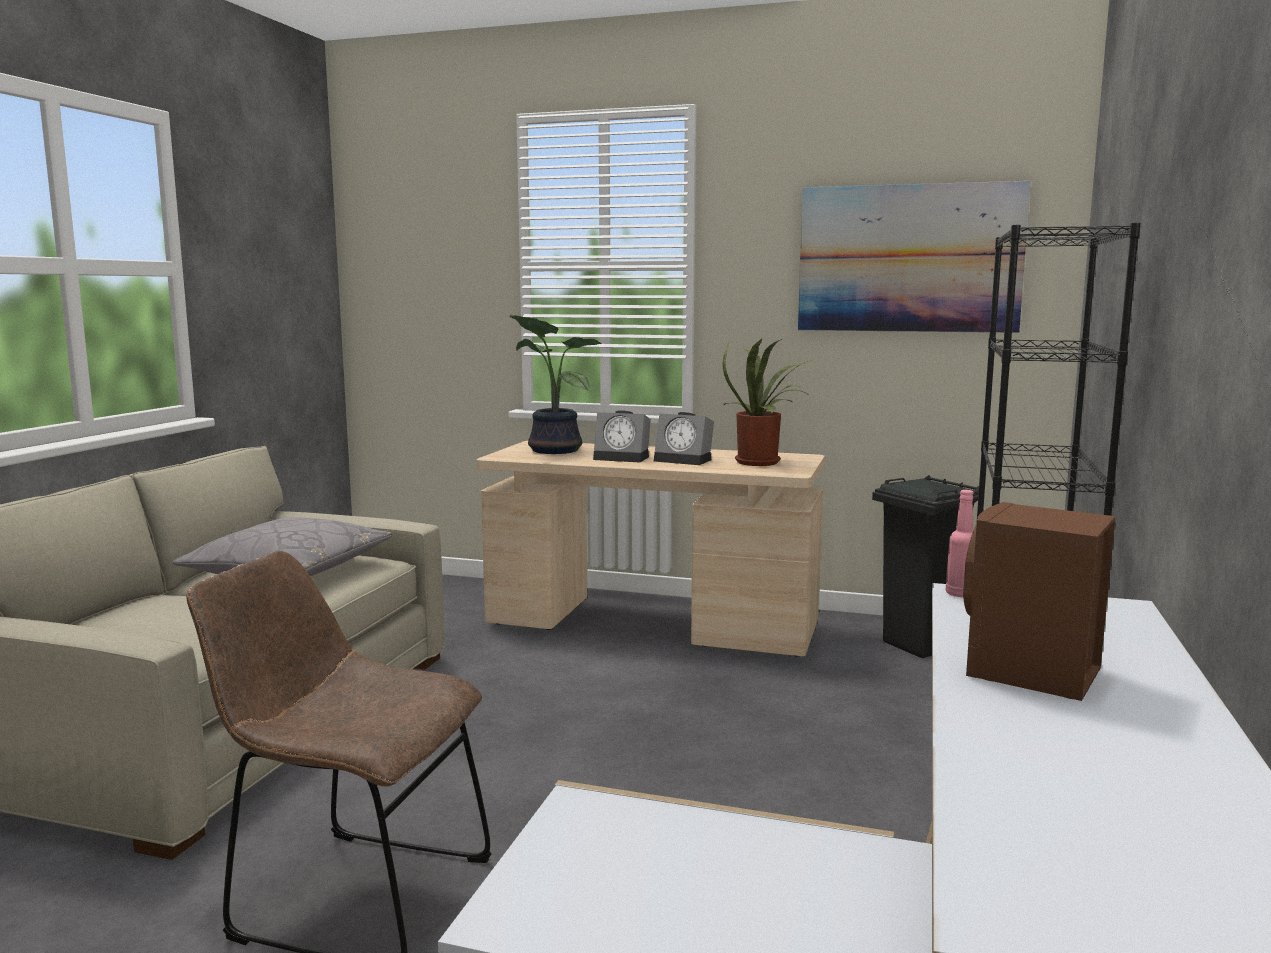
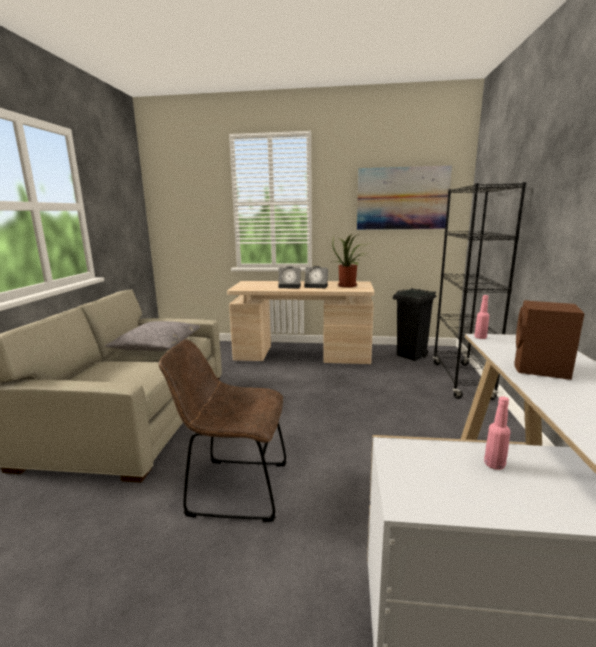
camera: 10 degrees left, 5 degrees up
potted plant [509,314,601,454] -> none
none -> pink bottle [484,396,510,470]

